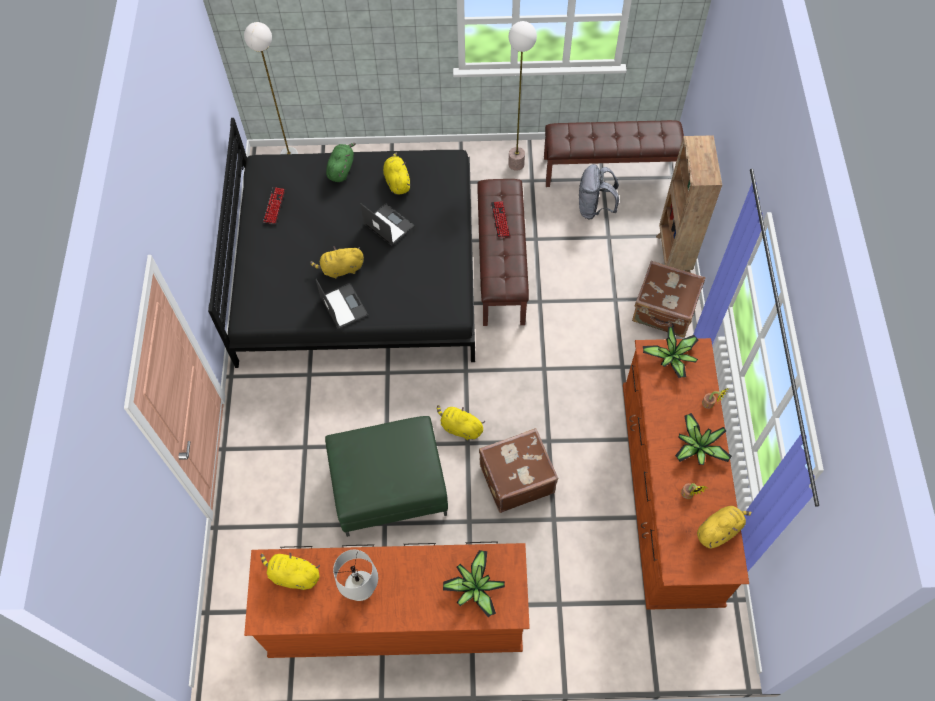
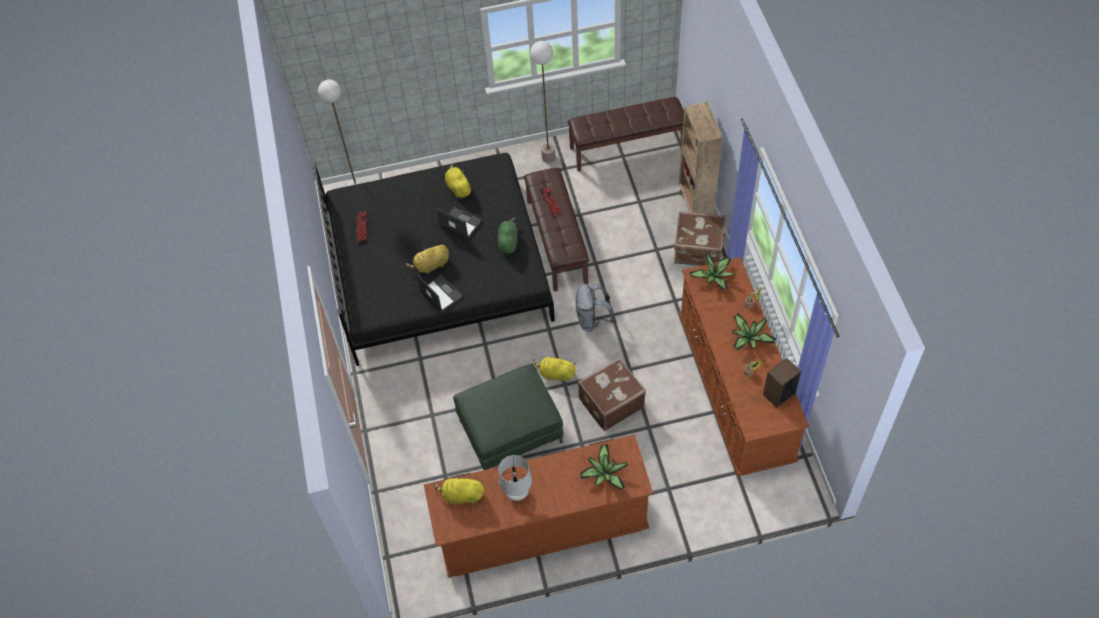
camera: 10 degrees left, 5 degrees down
green plush toy [326,143,356,182] -> green plush toy moved to [497,217,518,254]
grey backpack [579,164,619,219] -> grey backpack moved to [576,284,614,332]
yellow plush toy [697,506,752,549] -> speaker [763,358,801,408]

